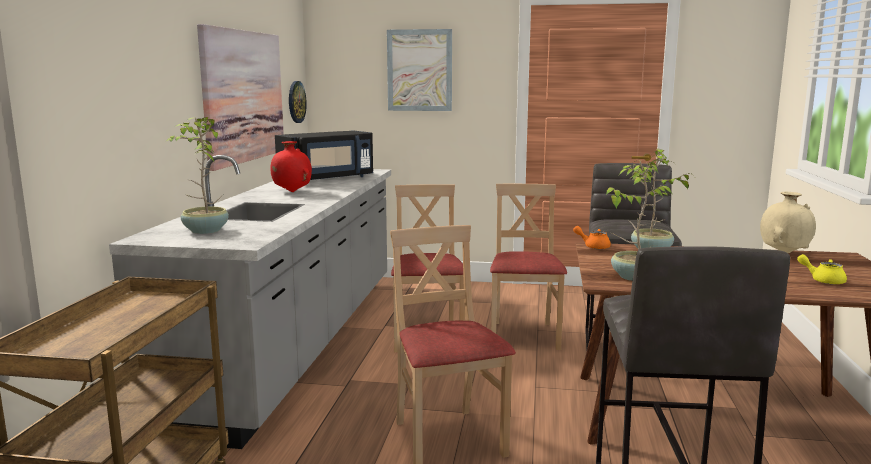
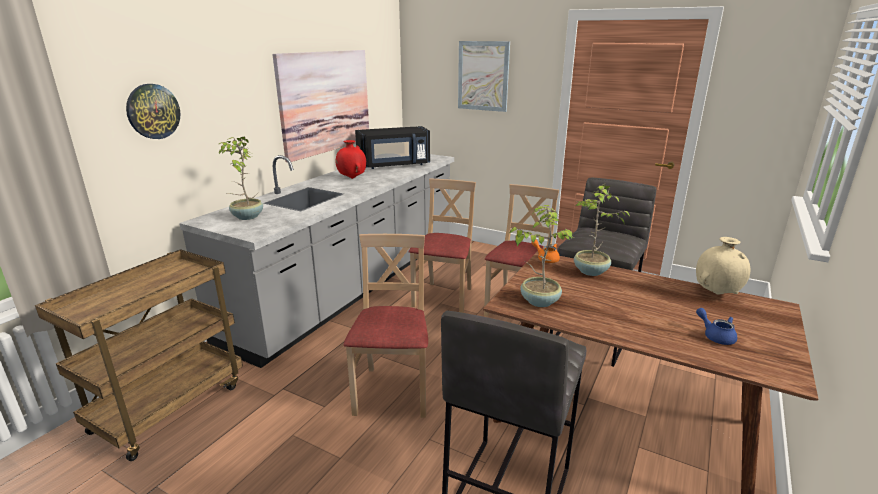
camera: 20 degrees right, 10 degrees up
wall clock [289,81,307,123] -> wall clock moved to [126,84,181,139]
yellow teapot [797,254,847,285] -> blue teapot [696,308,737,345]

